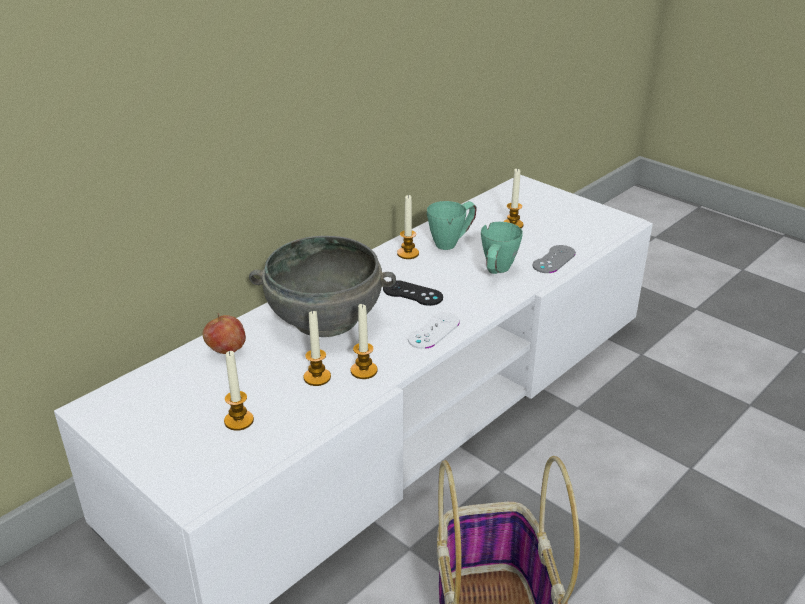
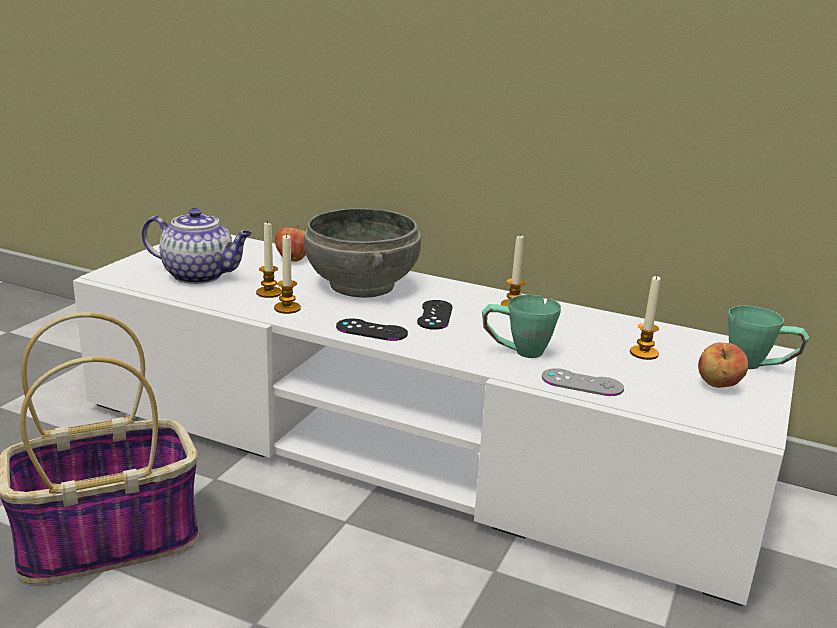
camera: 70 degrees right, 10 degrees down
candle [224,351,254,431] -> teapot [142,208,252,284]
white game controller [408,312,460,349] -> black game controller [336,318,408,341]
green mug [427,201,477,250] -> green mug moved to [728,306,809,369]
none -> apple [698,343,748,388]

